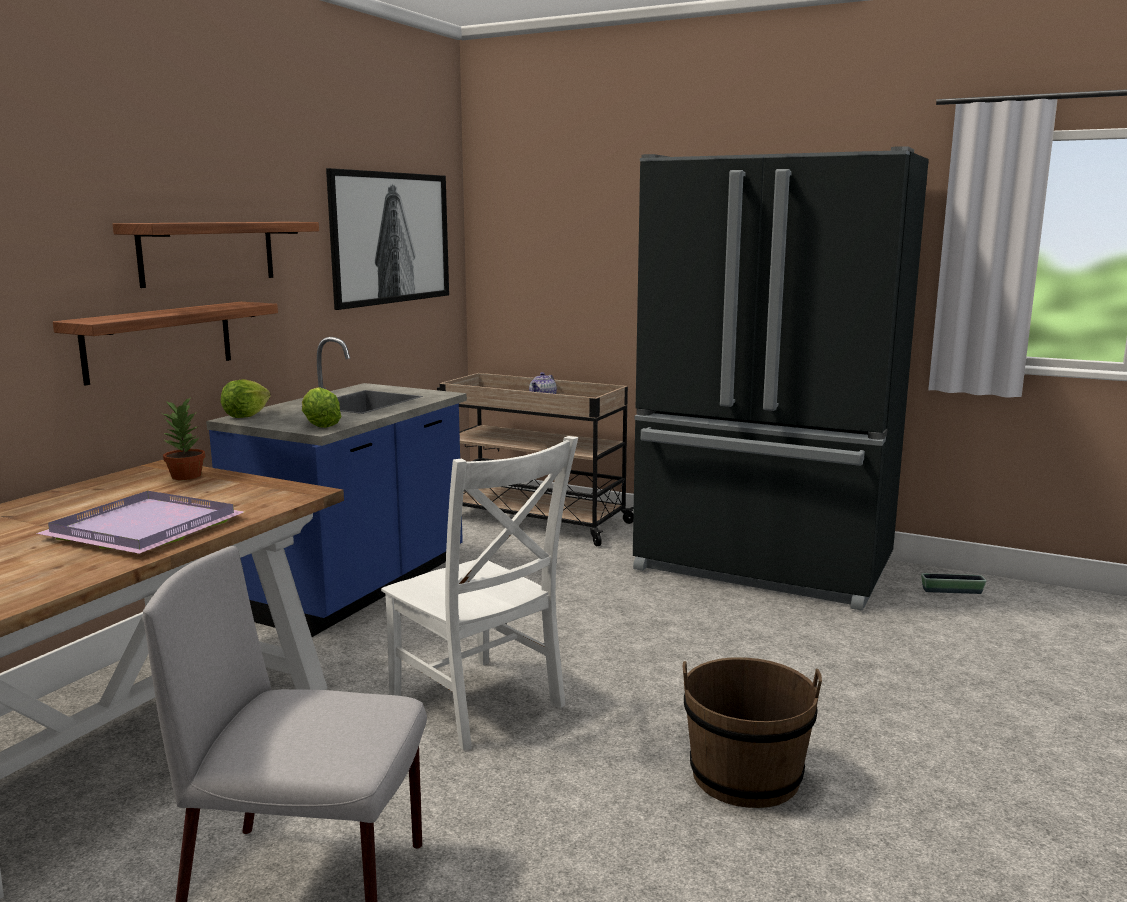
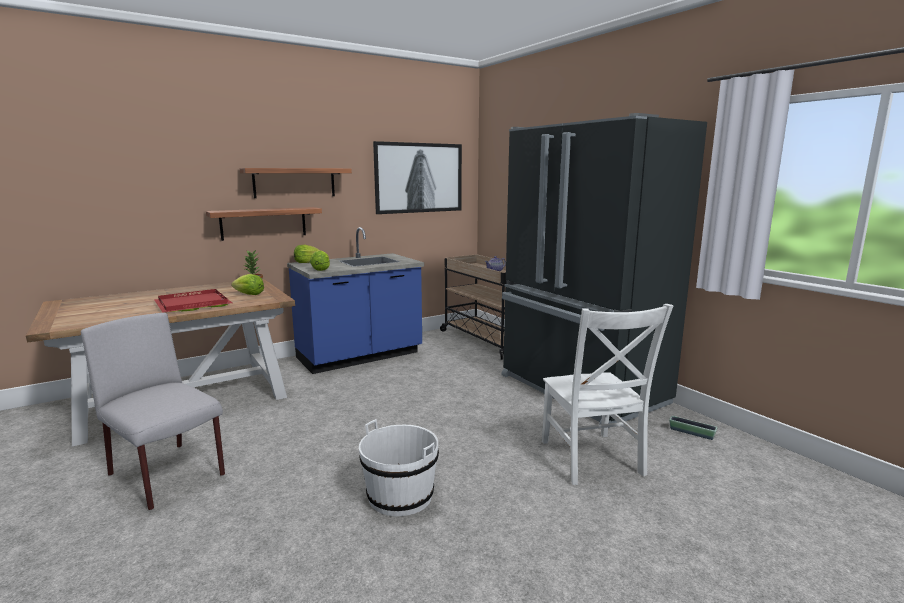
camera: 30 degrees right, 0 degrees up
purple tray [36,491,245,554] -> red tray [155,289,232,313]
white chair [381,436,578,751] -> white chair moved to [542,304,674,485]
brown bucket [683,657,822,808] -> white bucket [359,419,439,516]
none -> lettuce [231,274,264,295]

